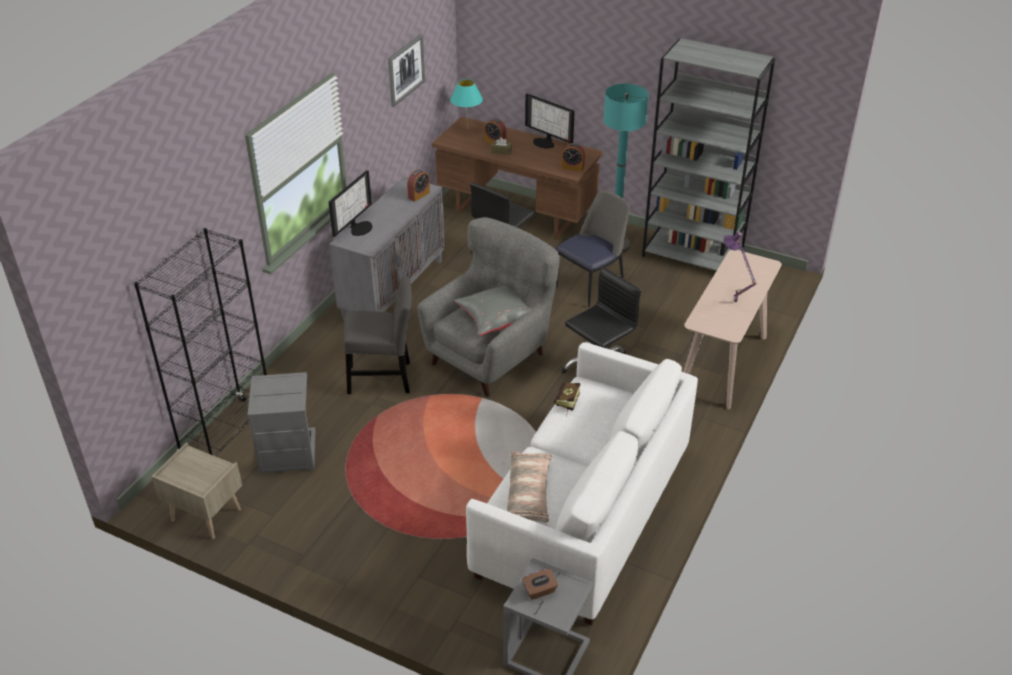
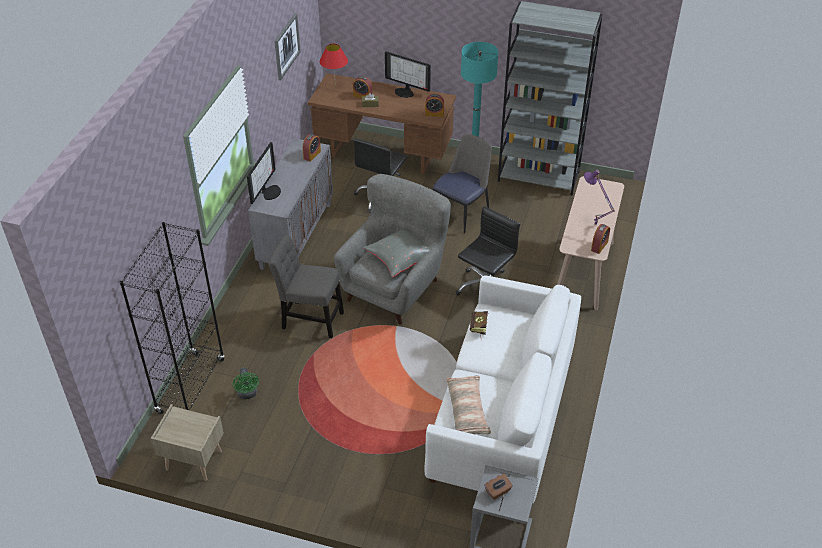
camera: 10 degrees left, 5 degrees up
grey side table [248,372,316,473] -> green fan [233,367,259,399]
grey chair [344,276,412,394] -> grey chair turned 150 degrees counterclockwise [268,234,344,338]
turquoise table lamp [450,79,483,130] -> red table lamp [320,44,348,86]
none -> alarm clock [591,224,610,254]

